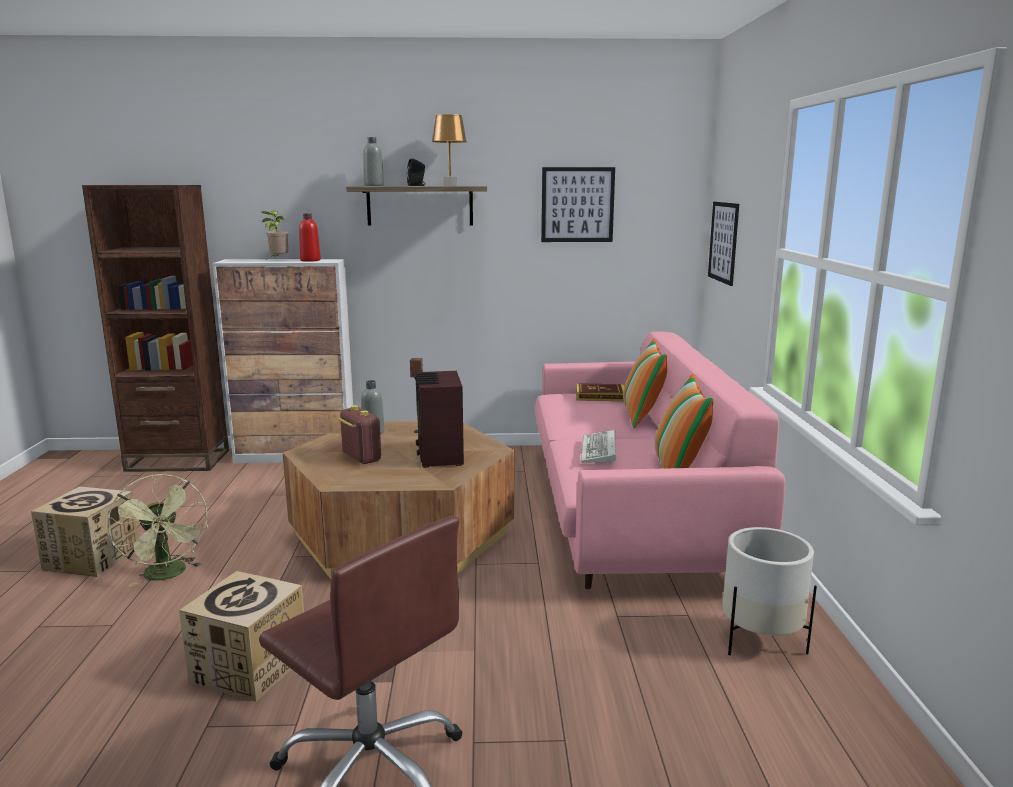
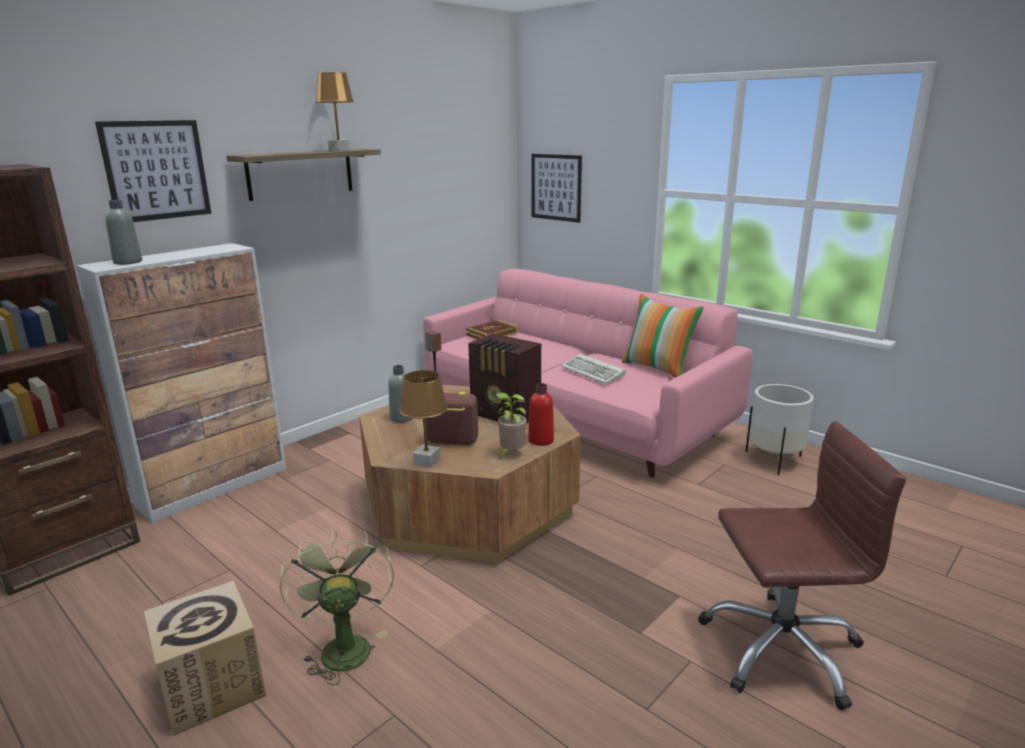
camera: 45 degrees left, 5 degrees up
green fan [107,474,208,587] -> green fan turned 120 degrees counterclockwise [280,528,394,685]
cardboard box [179,571,304,702] -> none
potted plant [261,210,288,259] -> potted plant moved to [495,392,526,458]
red bottle [299,213,321,262] -> red bottle moved to [528,383,554,446]
grey bottle [363,137,384,186] -> grey bottle moved to [105,200,142,265]
black speaker [407,159,425,186] -> none
picture [541,167,615,242] -> picture moved to [95,120,211,222]
pillow [623,338,667,428] -> none
none -> brown table lamp [400,370,448,467]

